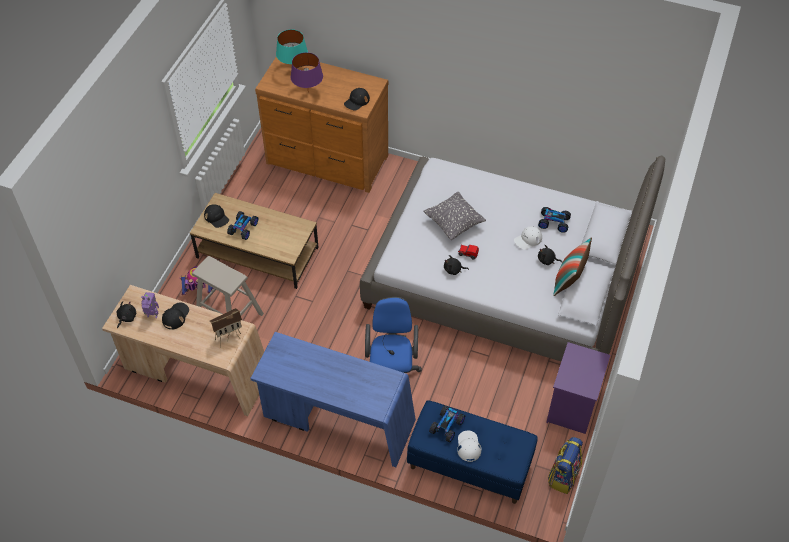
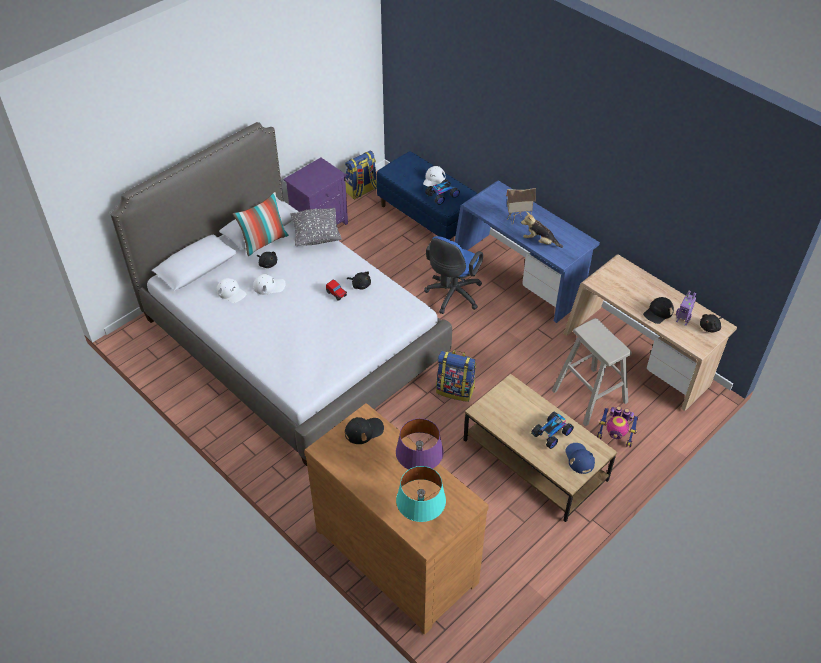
camera: 155 degrees left, 5 degrees down
black cap [204,204,229,228] -> blue cap [565,443,595,474]
toy house [210,308,242,347] -> toy house moved to [506,188,536,224]
grey pillow [424,192,486,240] -> grey pillow moved to [290,208,342,246]
toy car [538,207,571,233] -> white cap [217,278,246,303]
none -> backpack [436,350,476,402]
none -> plush toy [521,212,563,248]

